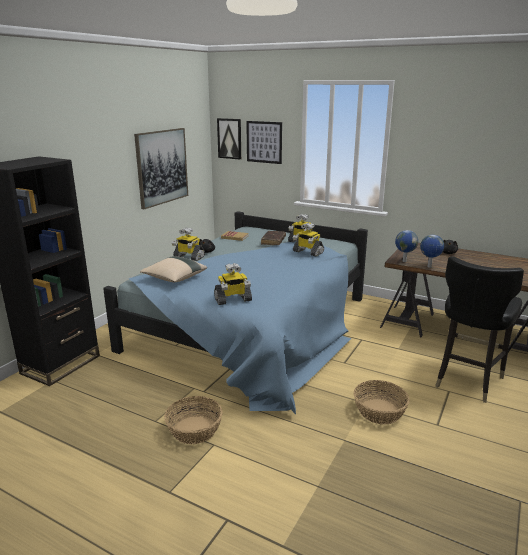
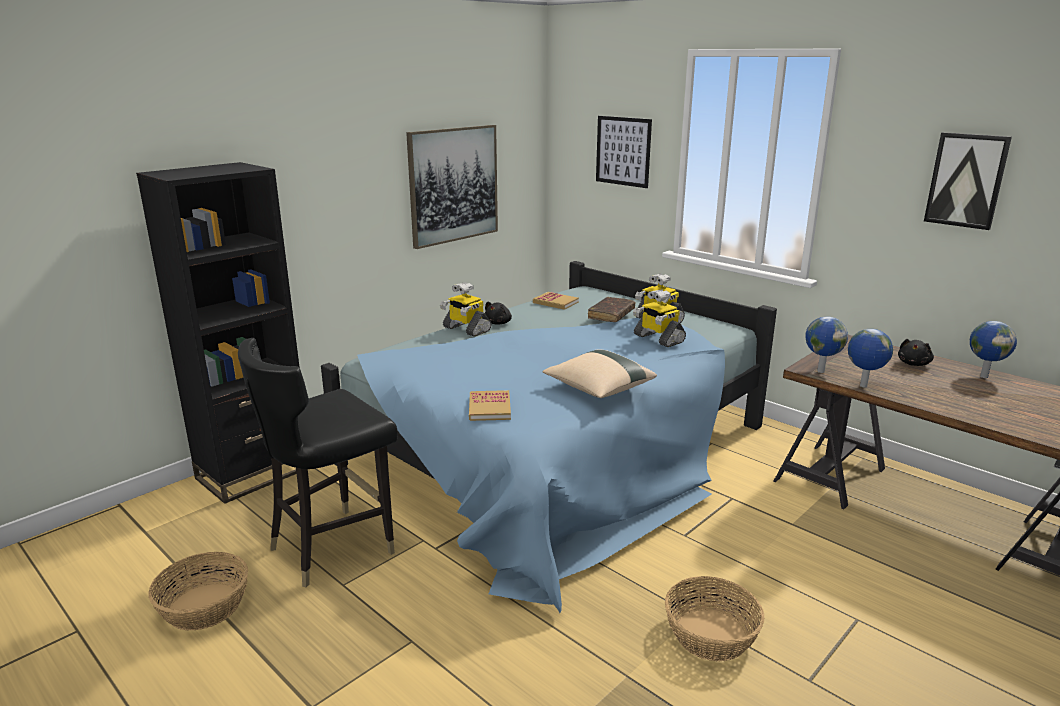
camera: 15 degrees right, 0 degrees up
beige pillow [140,256,207,282] -> beige pillow moved to [543,349,657,398]
basket [164,396,223,444] -> basket moved to [148,552,248,631]
toy robot [214,263,252,305] -> book [469,390,511,421]
picture [217,118,241,159] -> picture moved to [924,132,1012,230]
black chair [435,256,524,403] -> black chair moved to [238,338,398,587]
none -> globe [970,321,1017,378]

